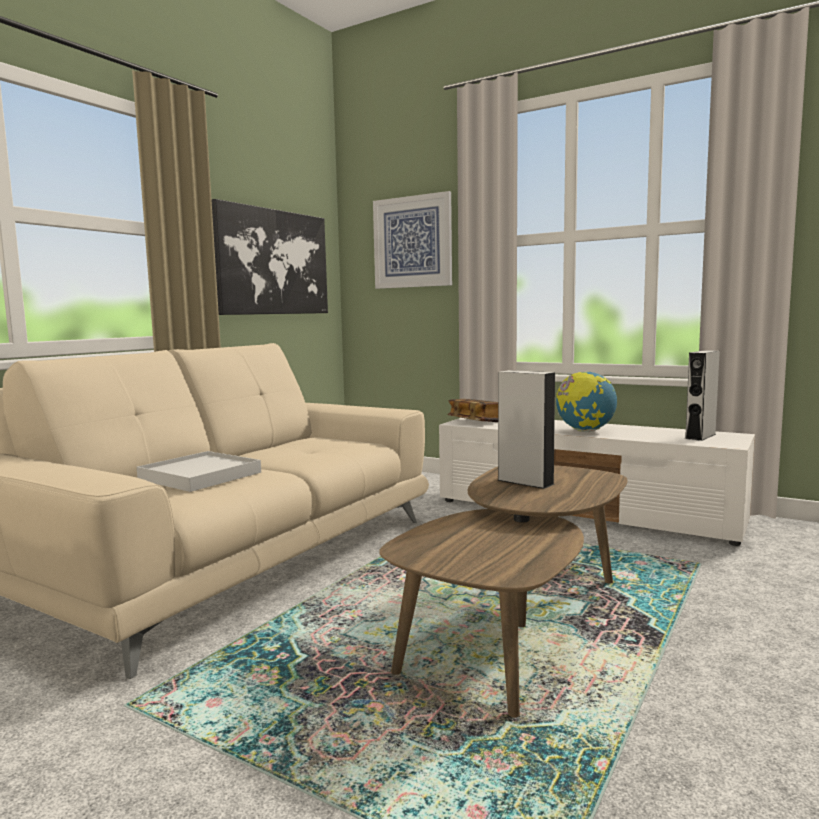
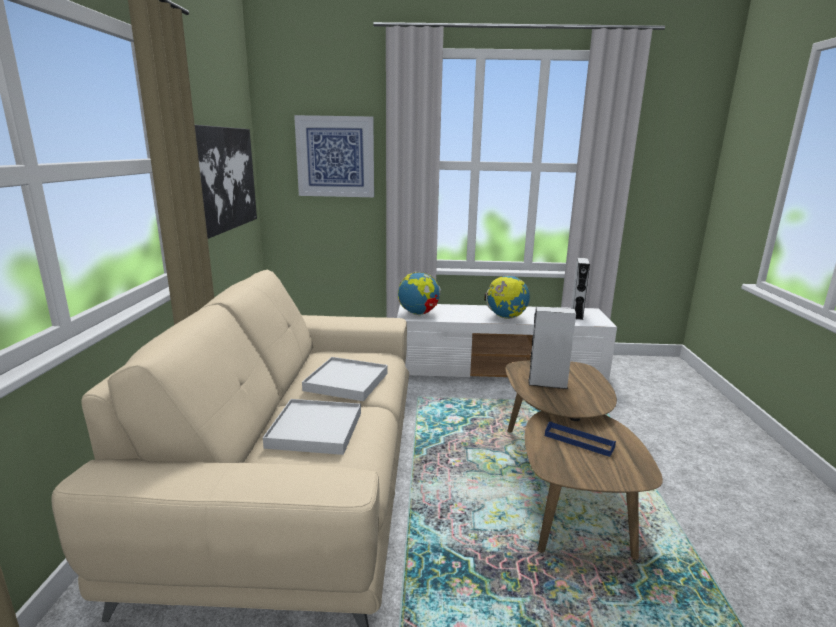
camera: 30 degrees left, 10 degrees up
book [447,399,498,422] -> globe [398,271,441,315]
none -> white tray [302,357,388,401]
none -> blue tray [545,422,616,457]

